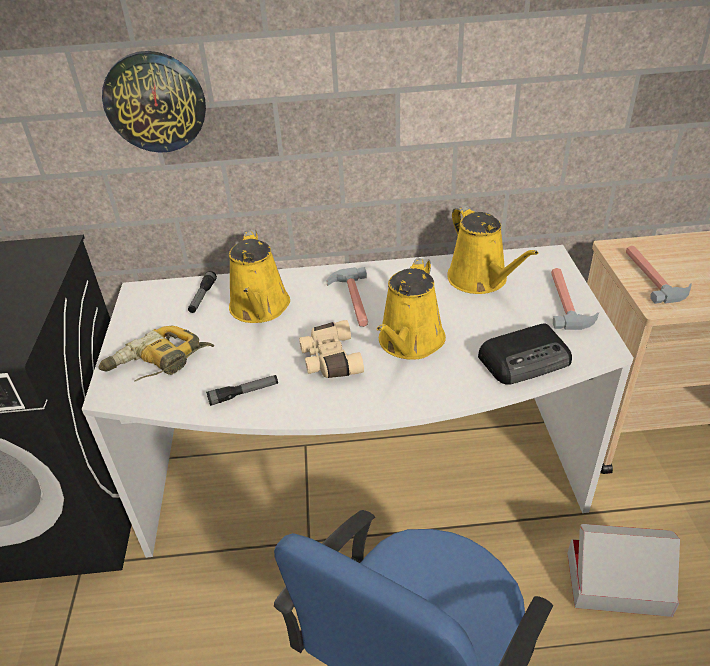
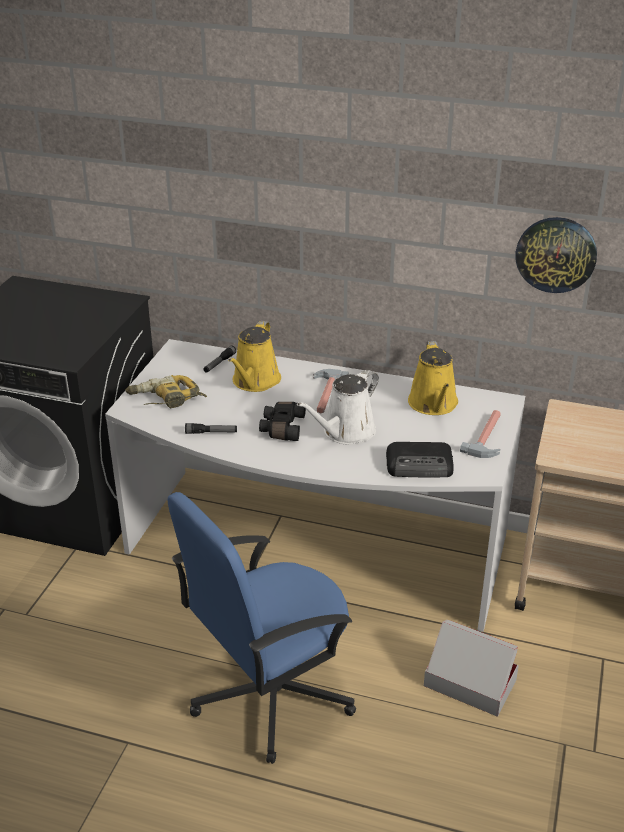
camera: 20 degrees right, 5 degrees down
wall clock [102,51,206,153] -> wall clock moved to [515,217,597,293]
beige binoculars [299,320,364,378] -> black binoculars [259,402,306,441]
yellow watering can [377,258,446,360] -> white watering can [297,370,379,445]
hammer [626,246,692,304] -> none

